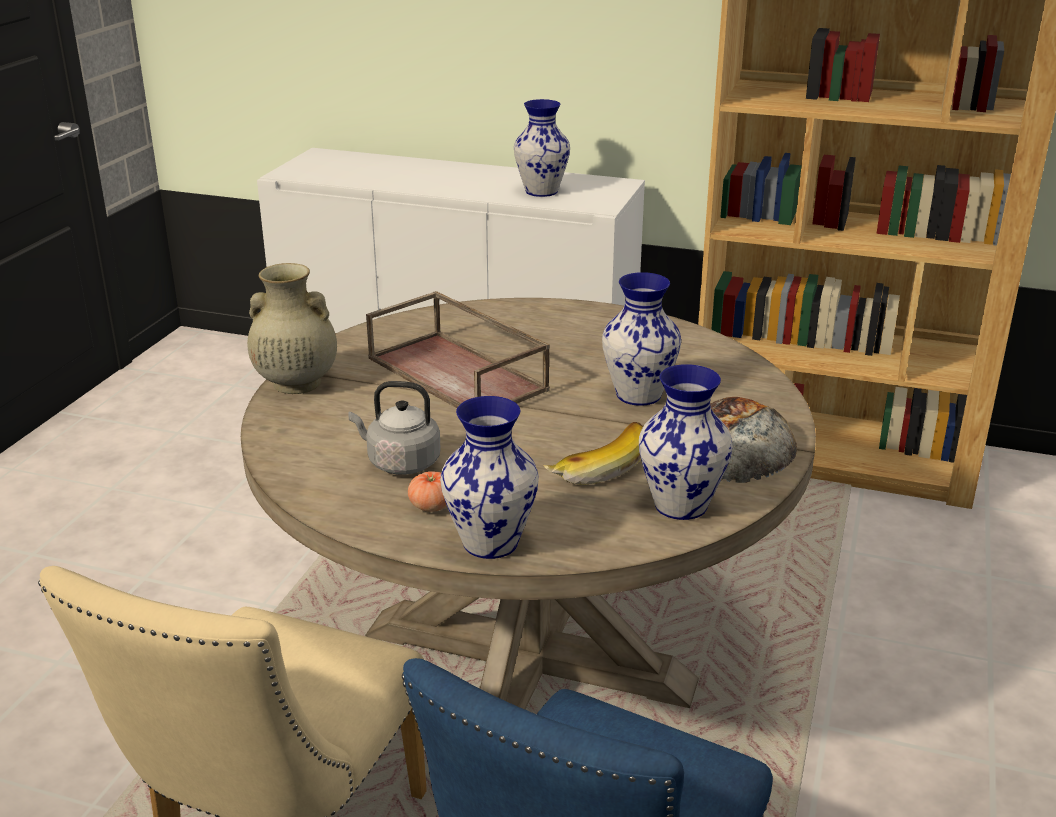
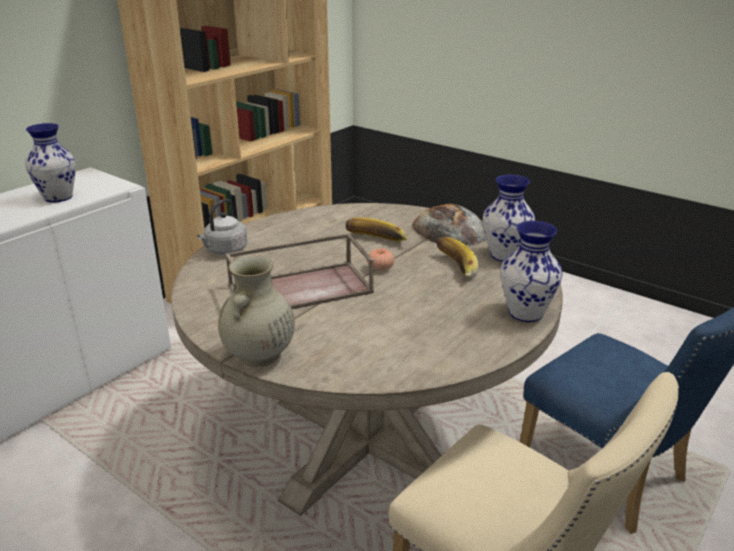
camera: 70 degrees left, 0 degrees up
grey kettle [348,381,441,475] -> grey kettle moved to [197,199,248,255]
tomato [408,471,447,512] -> tomato moved to [367,249,394,271]
vase [602,272,681,406] -> banana [346,217,409,241]

